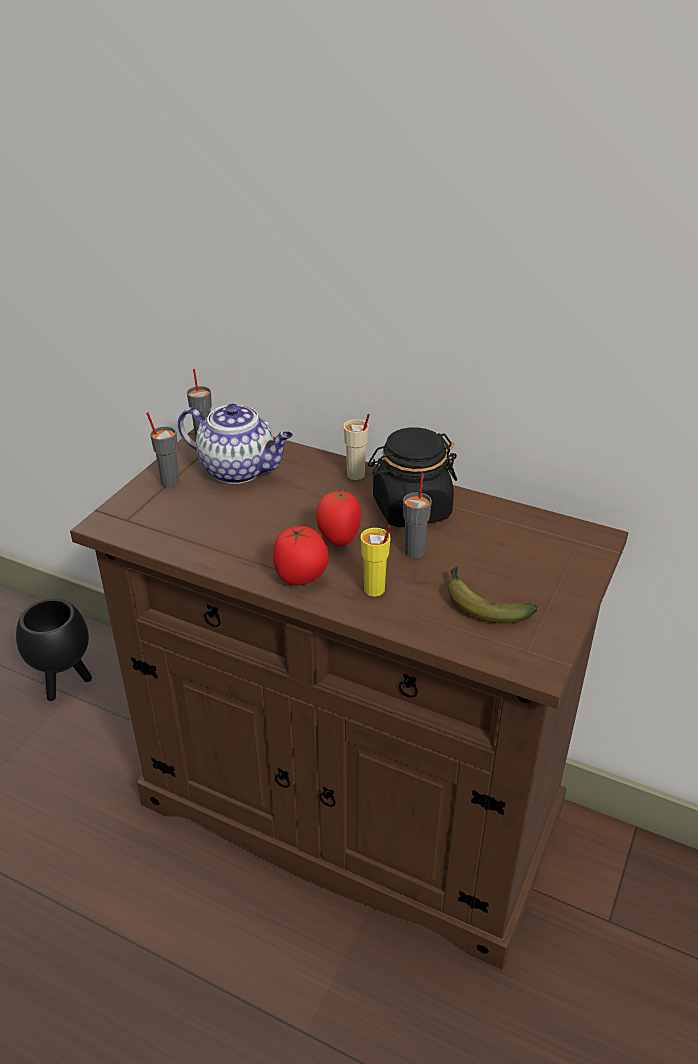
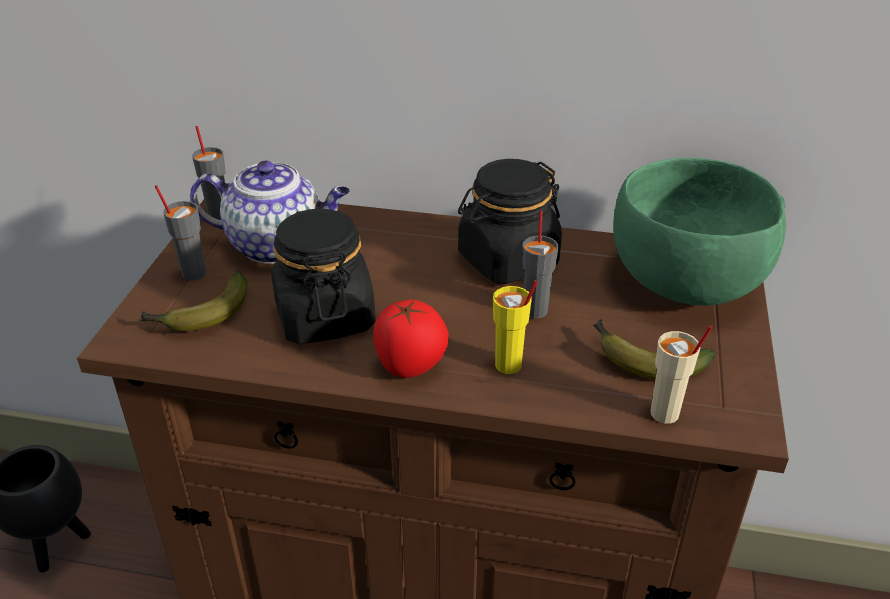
camera: 15 degrees left, 0 degrees up
tomato [316,489,361,547] -> none
beige cup [343,414,370,480] -> beige cup moved to [650,326,713,424]
none -> banana [140,271,247,331]
none -> black jar [271,208,376,344]
none -> green bowl [613,158,786,306]

